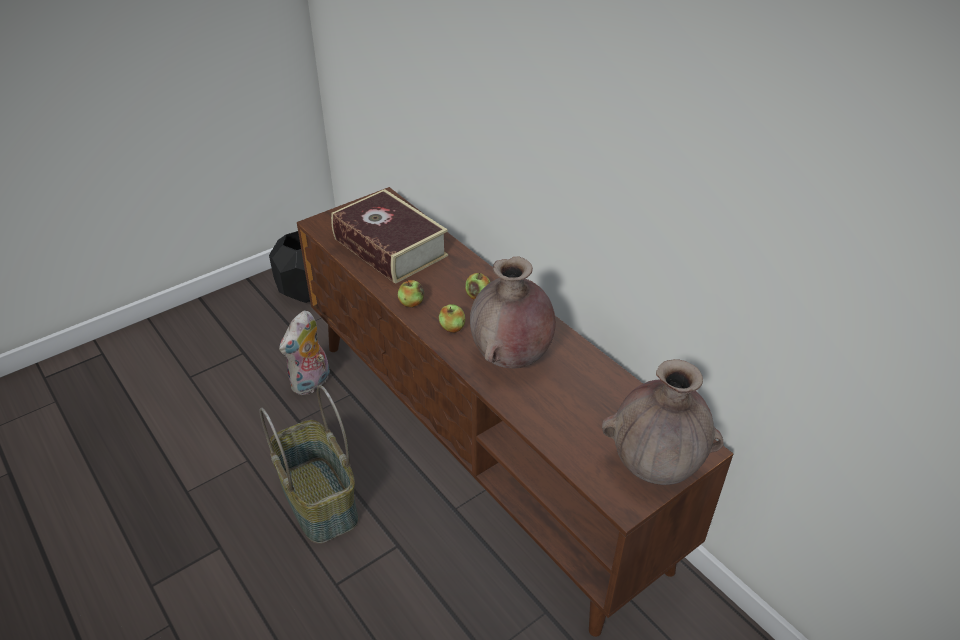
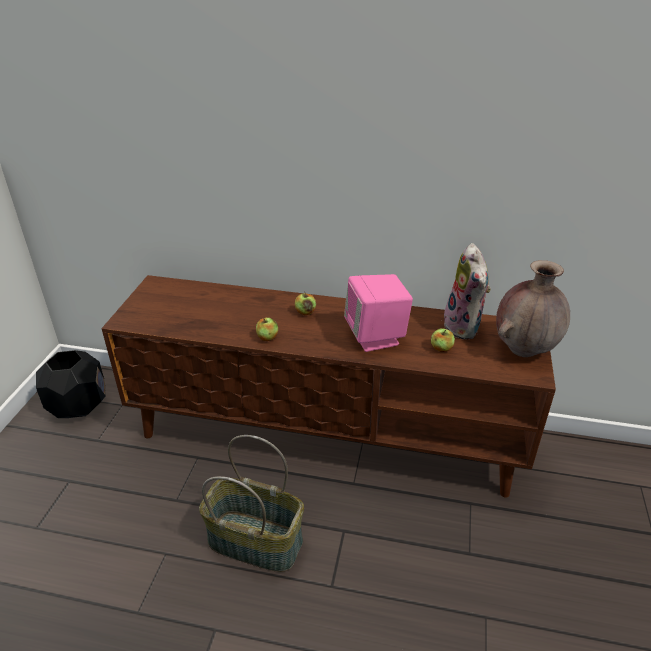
camera: 40 degrees left, 5 degrees down
plush toy [279,311,330,395] -> plush toy moved to [443,243,491,340]
book [331,189,448,284] -> none
apple [439,304,465,333] -> apple moved to [431,328,455,352]
brown vase [470,256,556,368] -> pink speaker [344,274,413,352]

